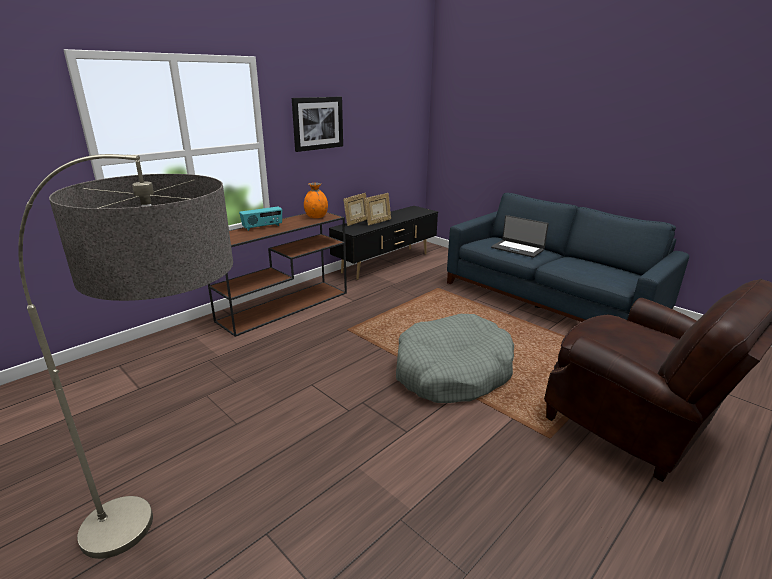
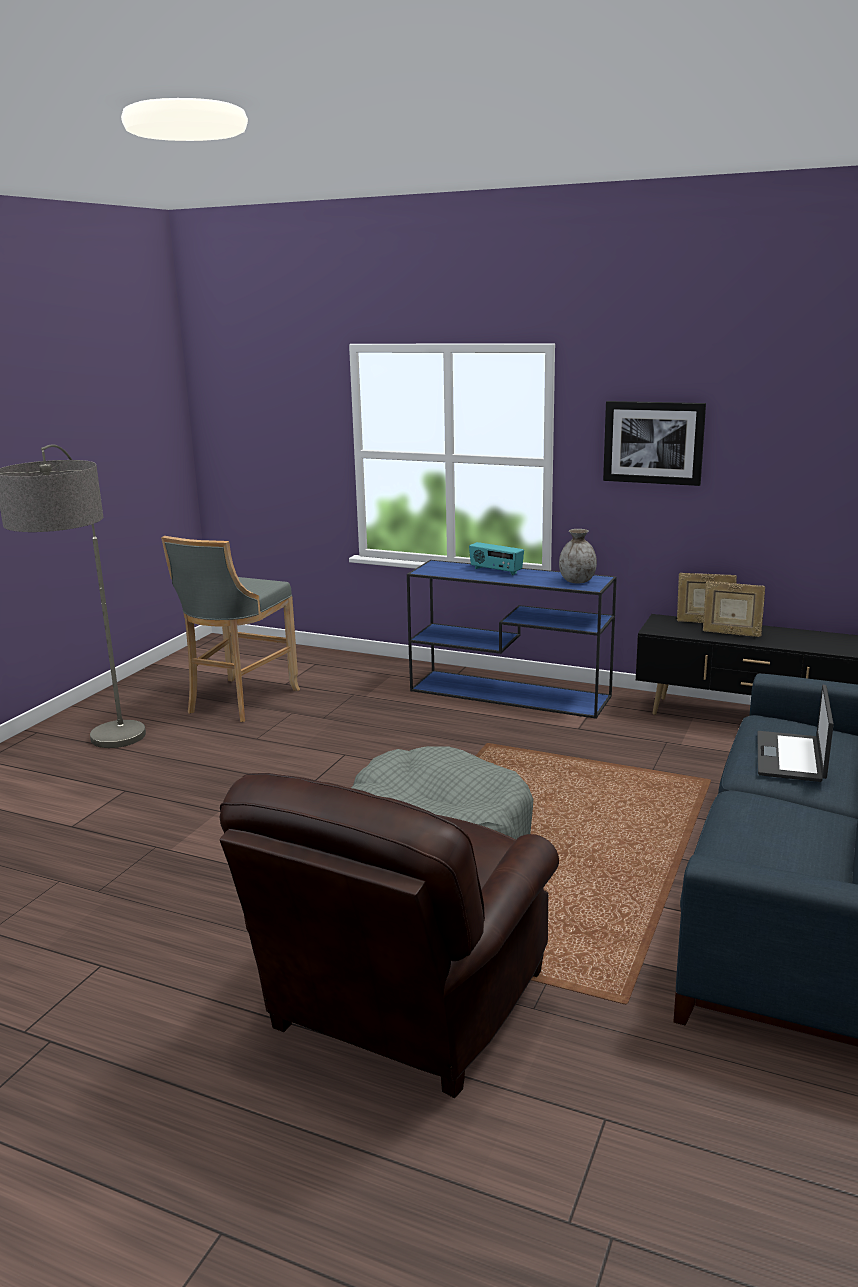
camera: 70 degrees right, 5 degrees down
brown console table [208,212,347,337] -> blue console table [407,560,617,719]
orange vase [304,183,328,218] -> grey vase [559,529,597,583]
none -> grey stool [161,536,300,722]

